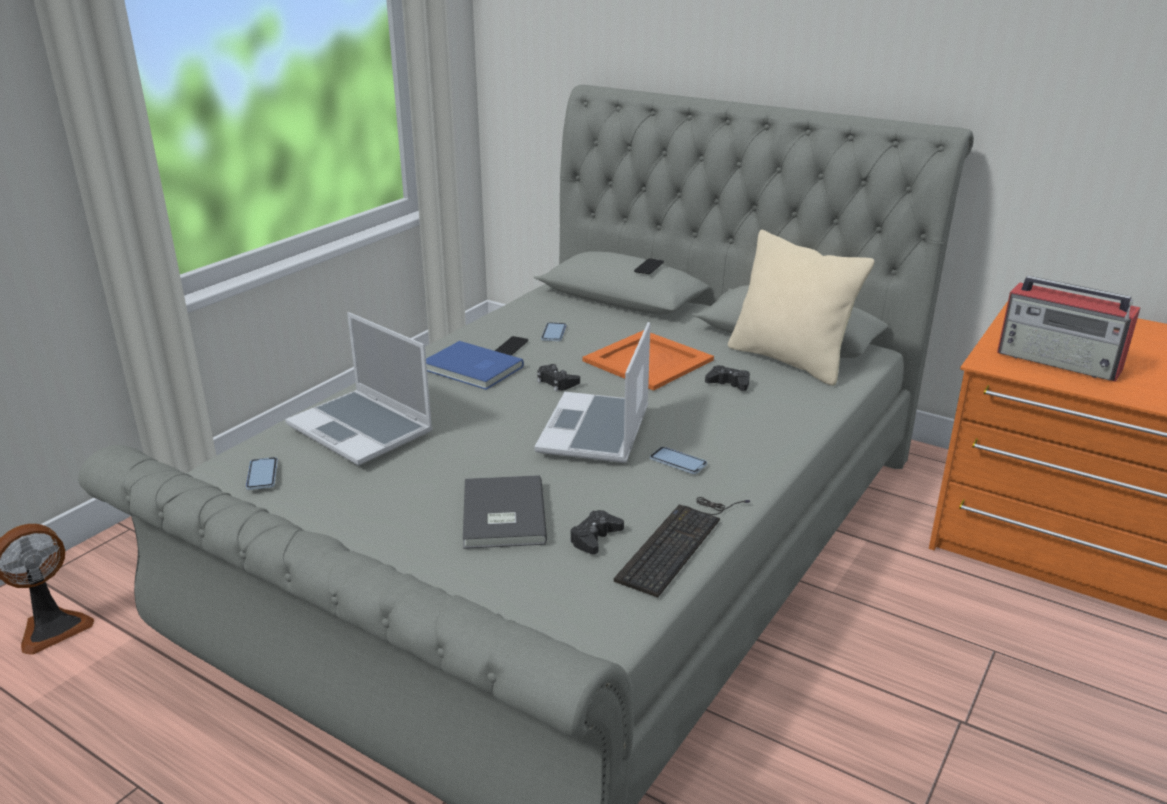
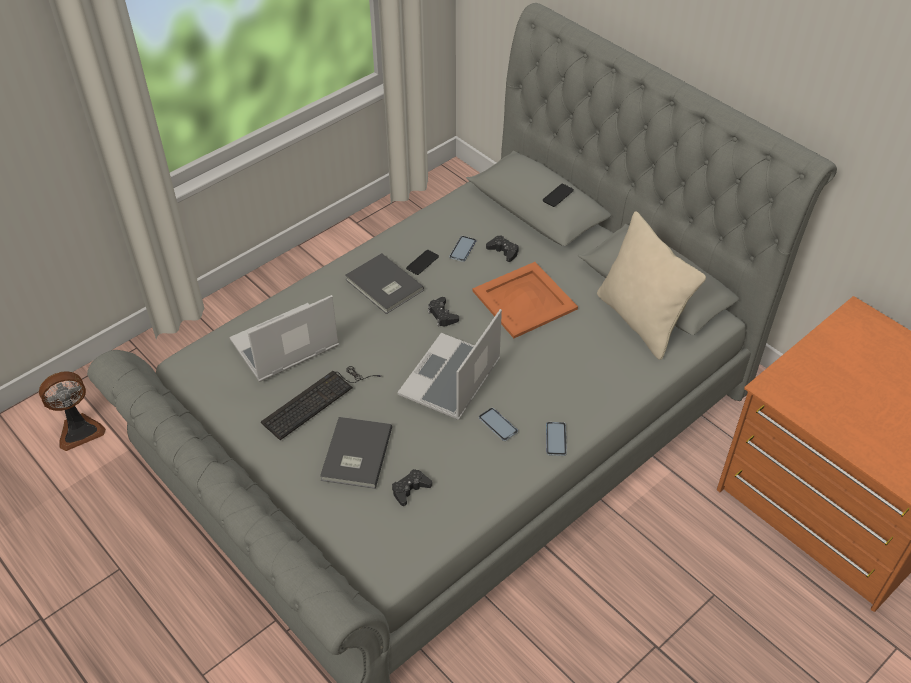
camera: 15 degrees right, 20 degrees up
phone [246,457,278,490] -> phone moved to [546,422,567,456]
laptop [285,312,433,466] -> laptop turned 90 degrees clockwise [229,295,339,382]
blue book [426,341,524,390] -> grey book [345,253,424,314]
keyboard [614,497,750,597] -> keyboard moved to [261,366,381,440]
black game controller [705,365,750,391] -> black game controller moved to [486,236,519,262]
radio [997,276,1141,382] -> none

